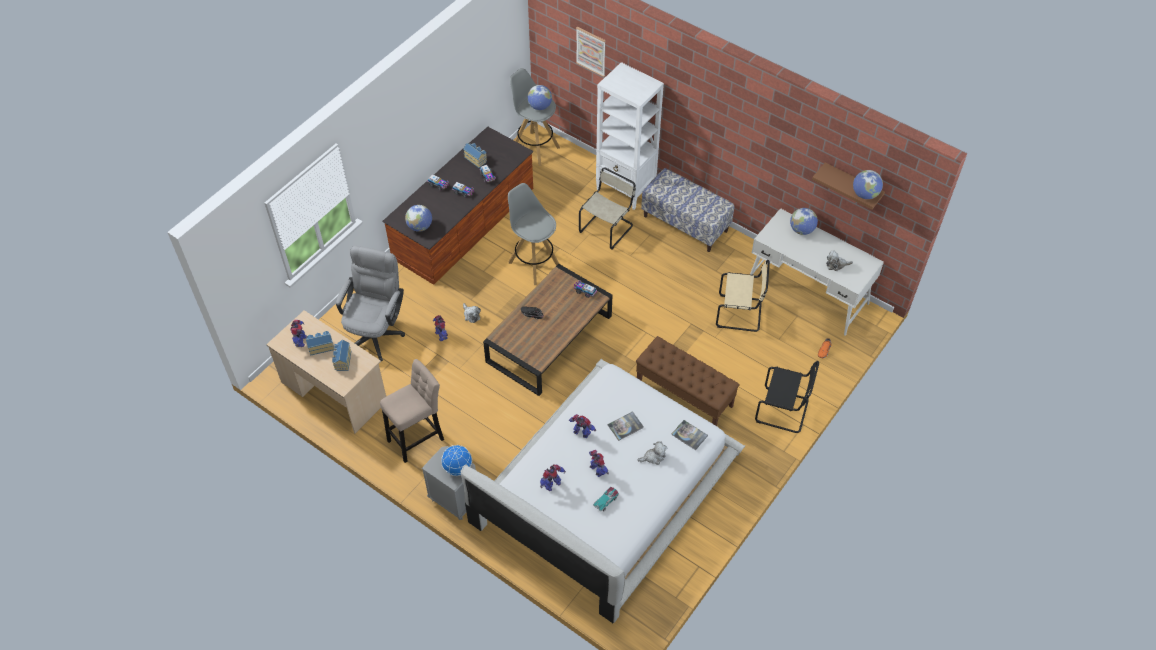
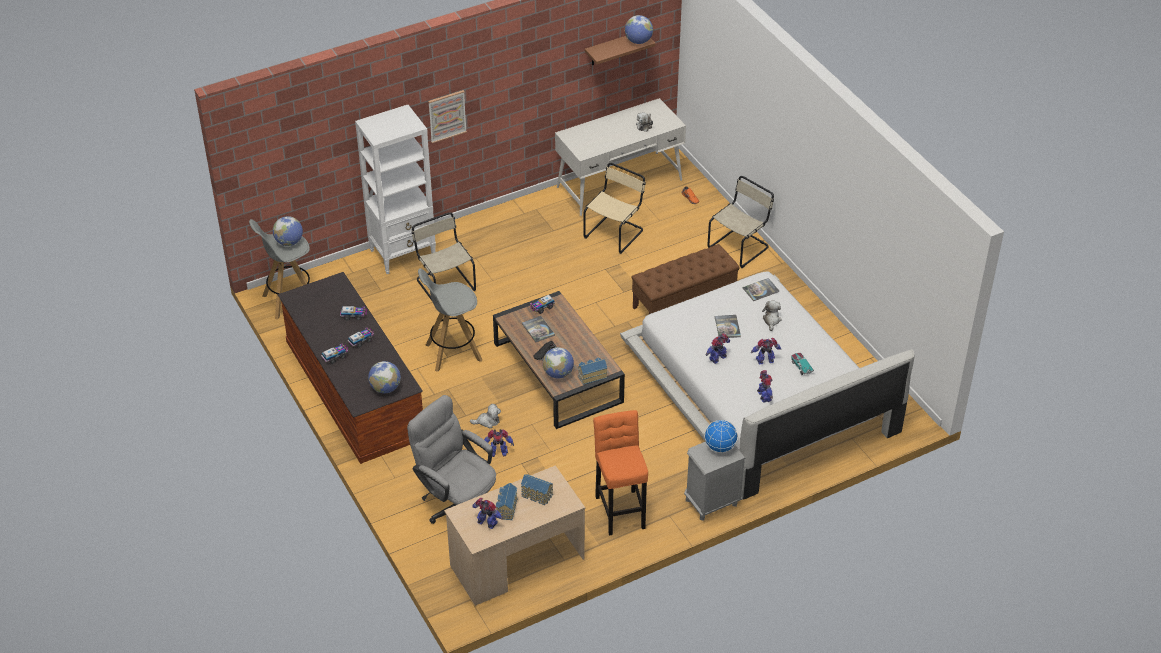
camera: 65 degrees left, 10 degrees down
beige stool [380,359,444,463] -> orange stool [593,410,648,536]
toy house [463,143,487,168] -> toy house moved to [578,357,607,385]
picture [576,27,606,77] -> picture moved to [428,90,467,143]
bench [641,168,734,252] -> none
black chair [755,361,819,433] -> beige chair [707,176,774,268]
globe [790,208,818,235] -> globe moved to [543,347,574,379]
none -> book [522,316,555,342]

